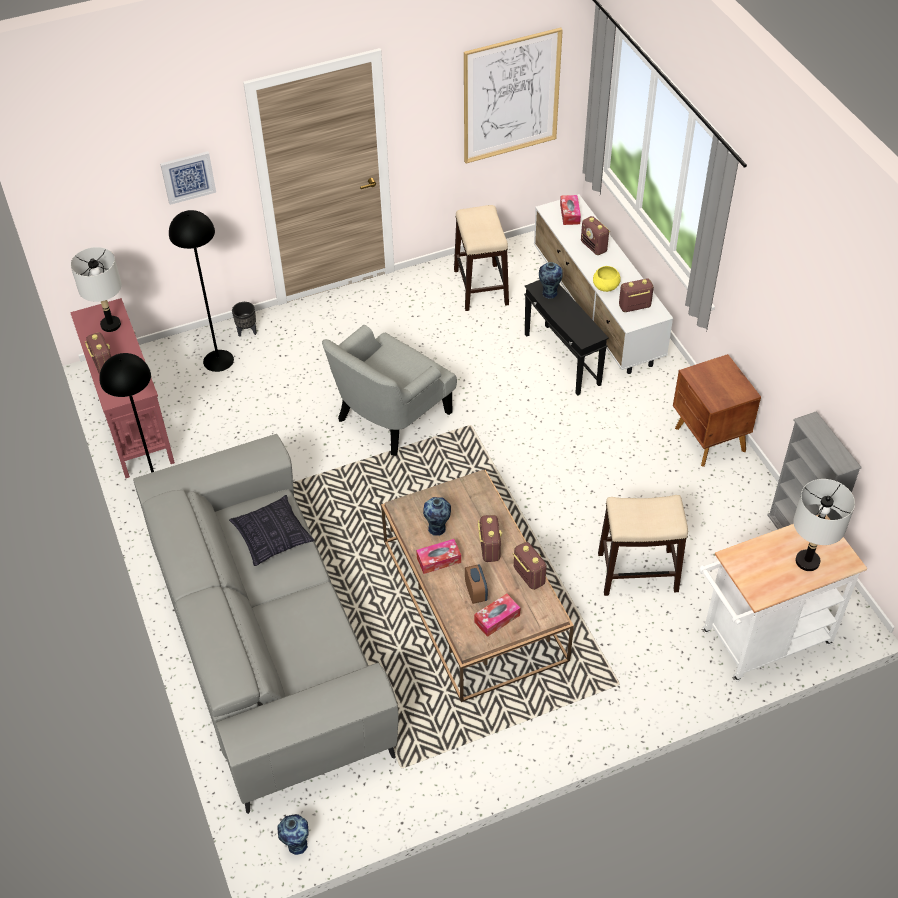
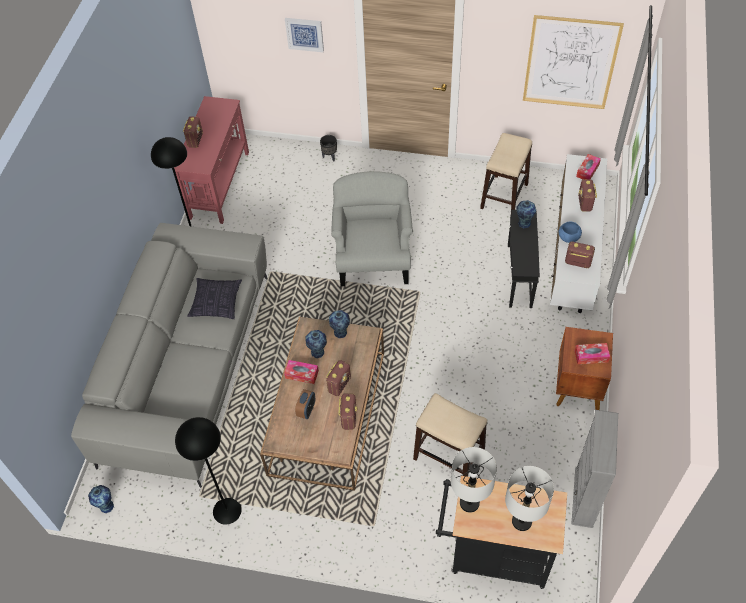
camera: 35 degrees right, 5 degrees up
grey table lamp [70,247,122,332] -> grey table lamp moved to [451,447,497,513]
black floor lamp [169,210,234,372] -> black floor lamp moved to [175,417,242,525]
grey armchair [322,325,457,456] -> grey armchair turned 105 degrees clockwise [331,171,413,286]
tissue box [474,594,520,637] -> tissue box moved to [575,343,610,364]
yellow bowl [593,266,621,292] -> blue bowl [559,222,582,243]
white cart [699,515,867,681] -> black cart [436,476,567,589]
none -> vase [329,310,350,339]

